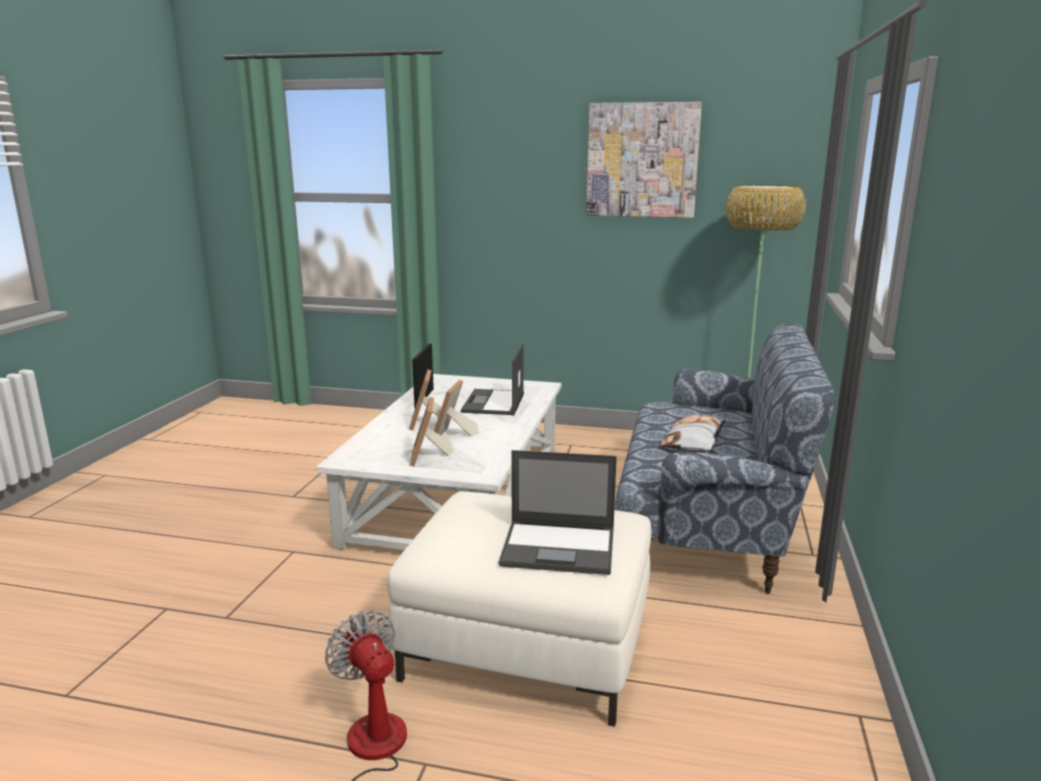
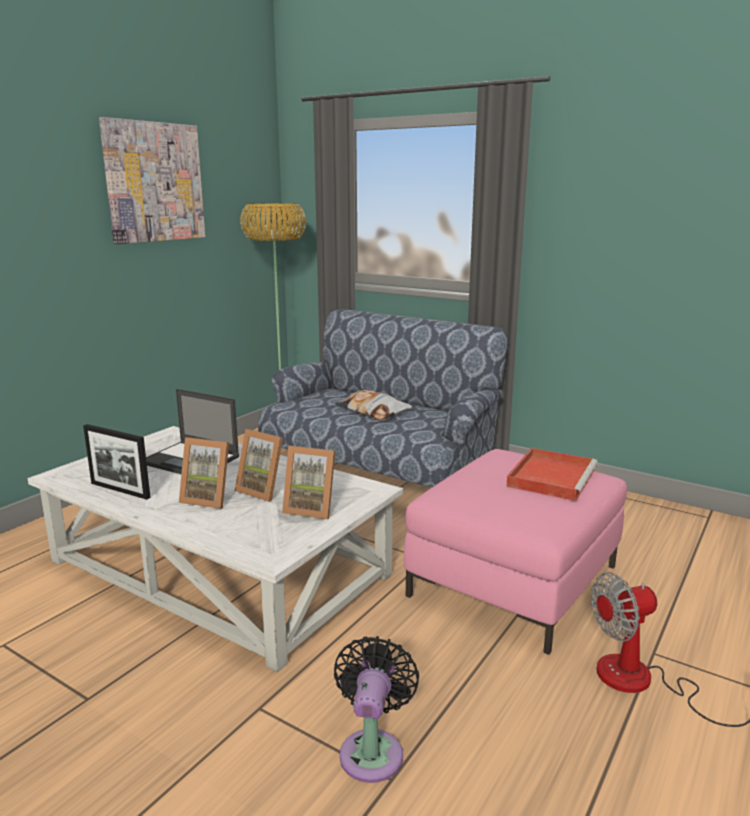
camera: 70 degrees left, 0 degrees up
white ottoman [387,491,651,727] -> pink ottoman [404,449,627,655]
laptop [499,450,617,575] -> red tray [506,448,598,501]
none -> black fan [334,636,419,783]

